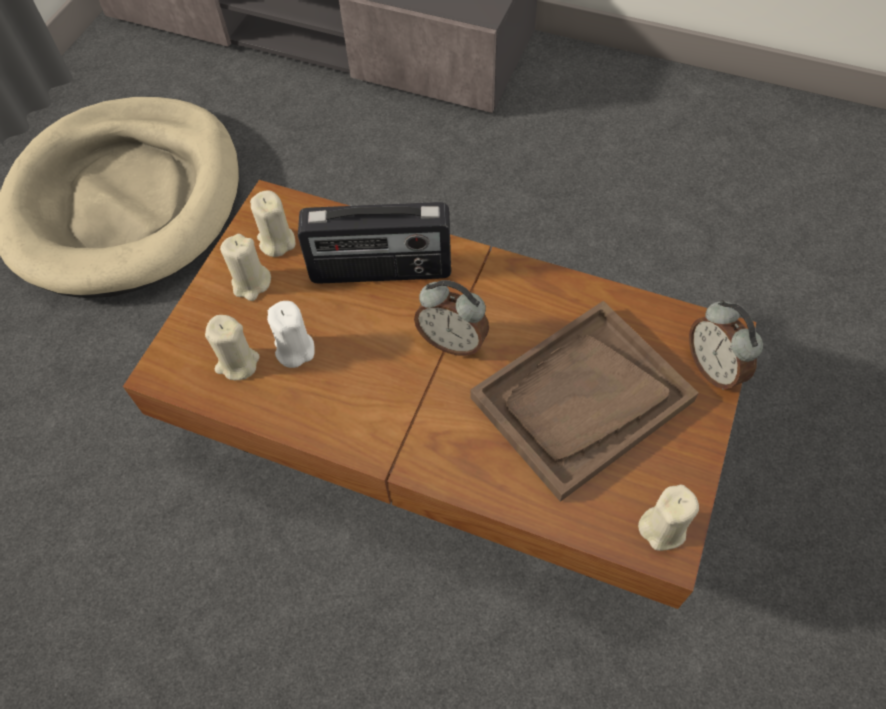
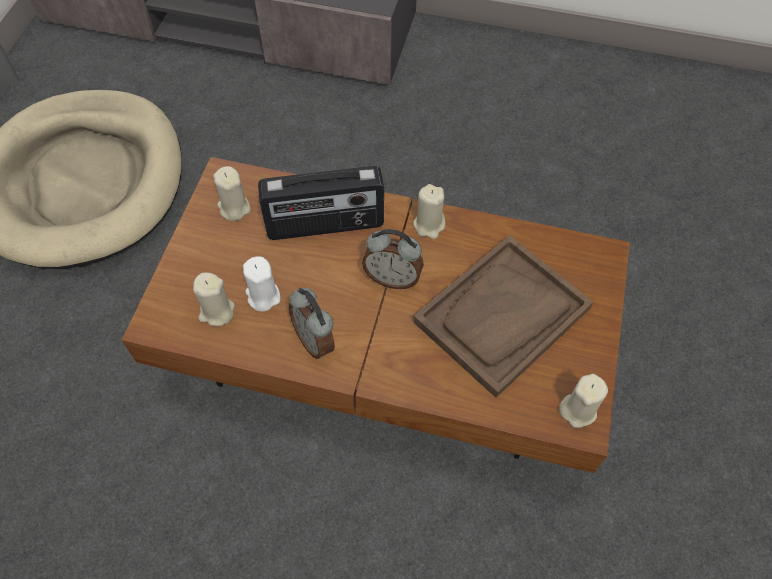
camera: 10 degrees left, 0 degrees up
beige candle [220,234,271,301] -> beige candle moved to [413,184,445,239]
alarm clock [689,300,763,390] -> alarm clock moved to [289,288,335,359]

